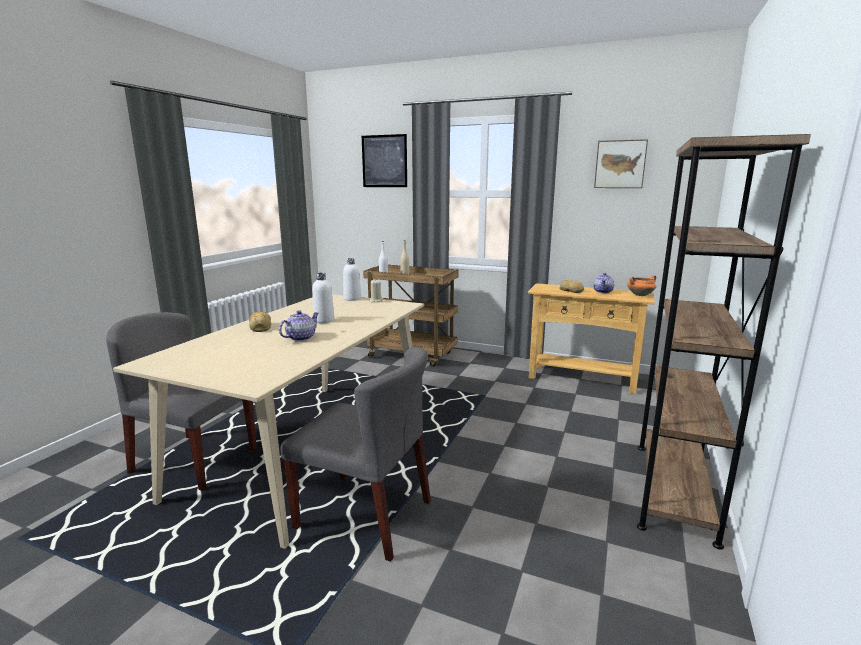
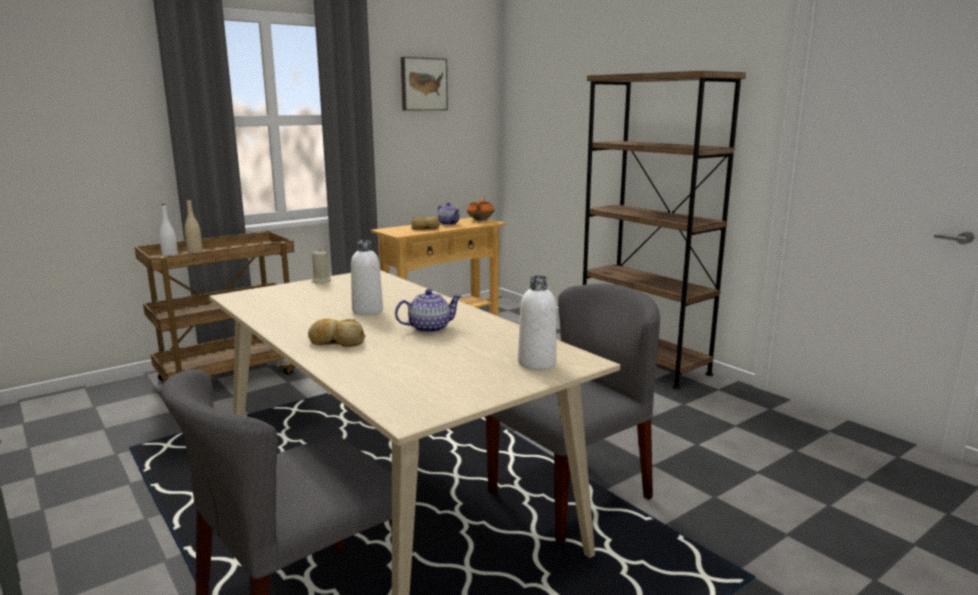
camera: 60 degrees left, 0 degrees up
teapot [279,310,319,341] -> teapot turned 90 degrees clockwise [395,289,462,333]
white bottle [343,258,361,301] -> white bottle moved to [518,275,556,370]
picture [362,134,407,187] -> none

